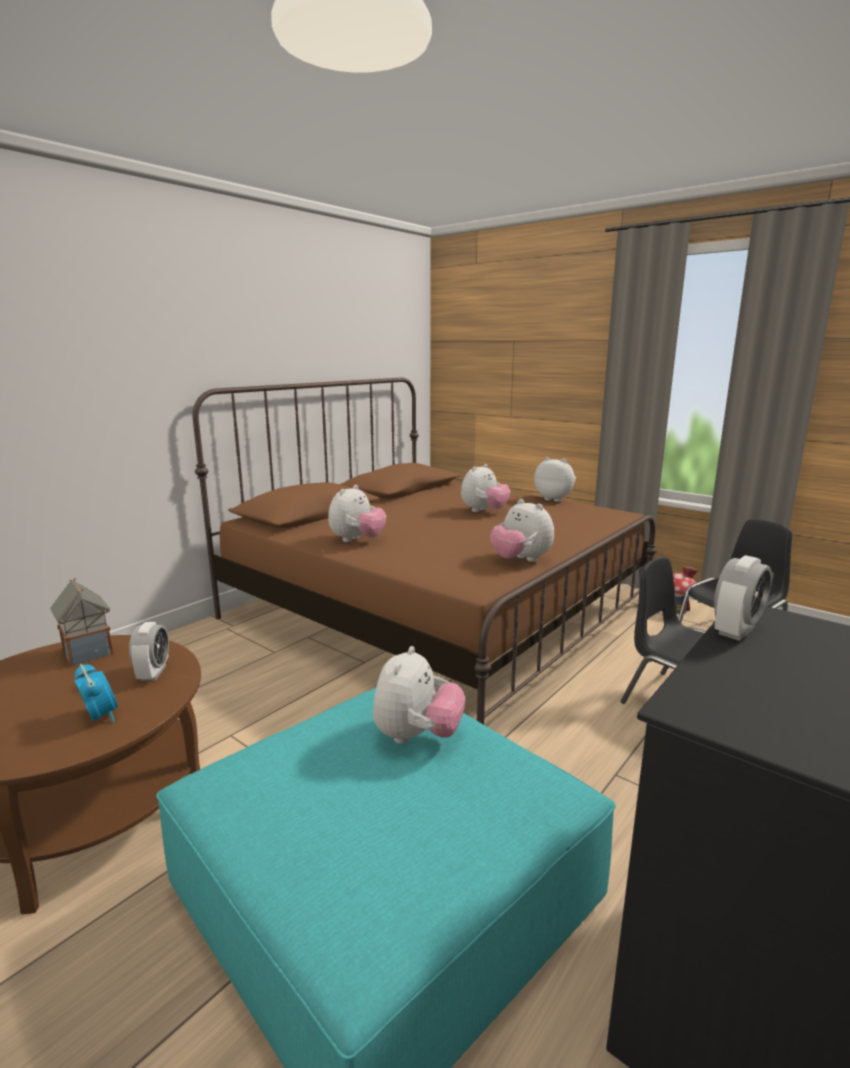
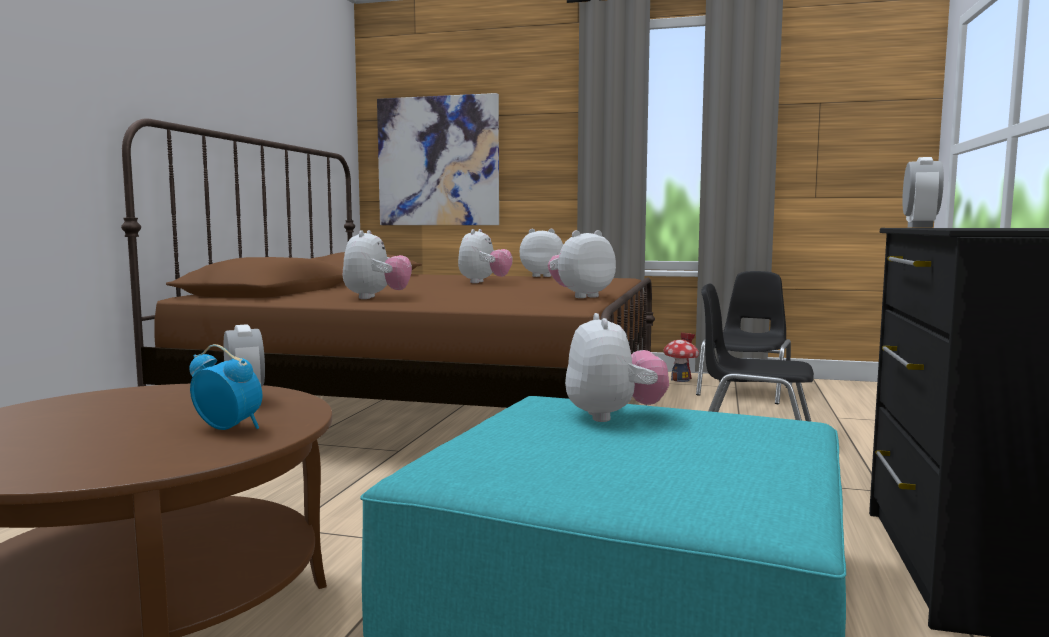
camera: 25 degrees left, 10 degrees down
toy house [50,578,113,667] -> none
plush toy [490,499,554,562] -> plush toy turned 120 degrees clockwise [548,230,616,298]
none -> picture [377,93,499,225]

